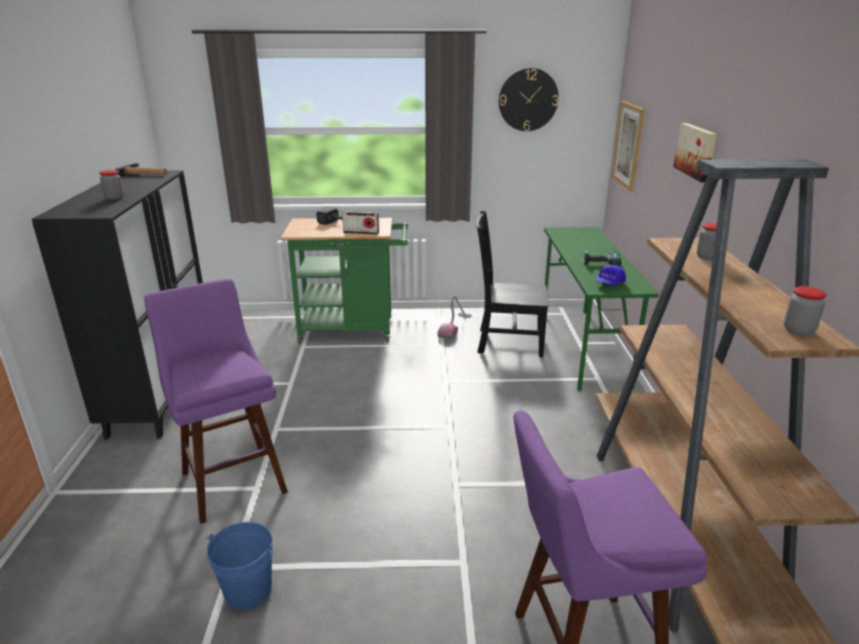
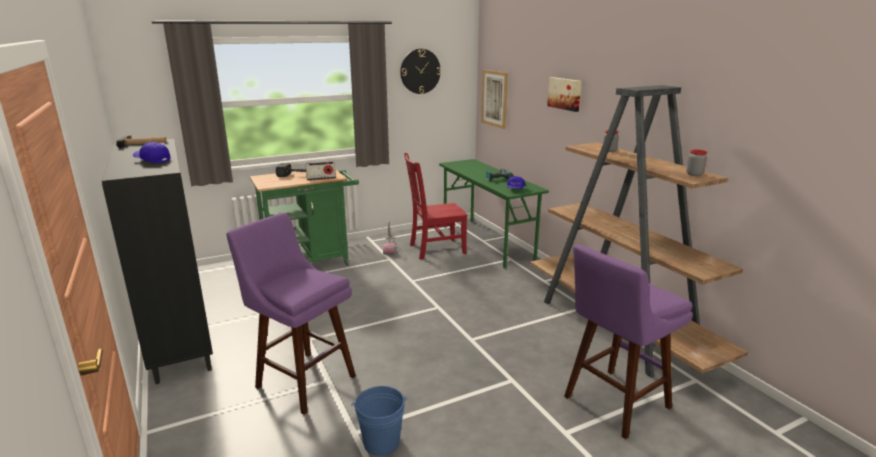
camera: 25 degrees left, 5 degrees down
jar [99,170,124,200] -> blue cap [133,142,171,163]
black chair [476,210,548,357] -> red chair [404,153,467,260]

